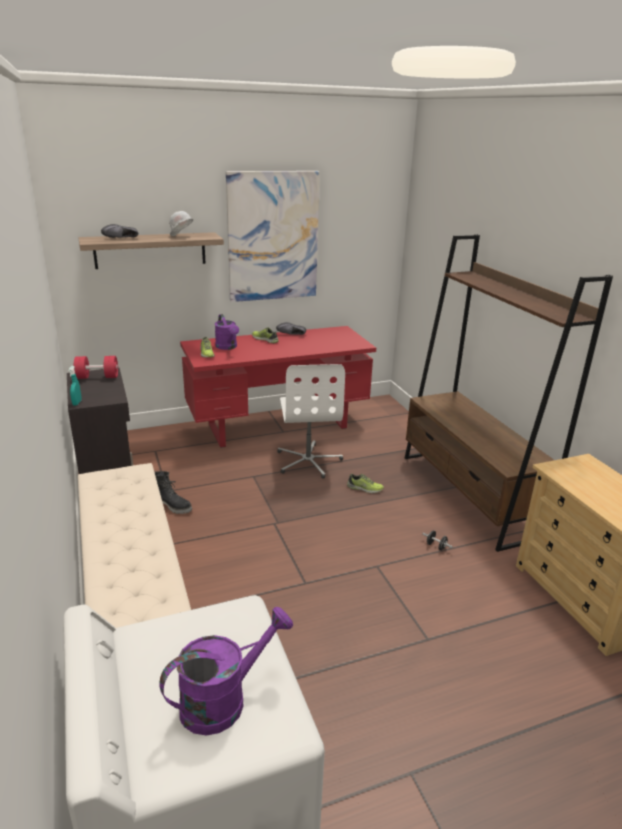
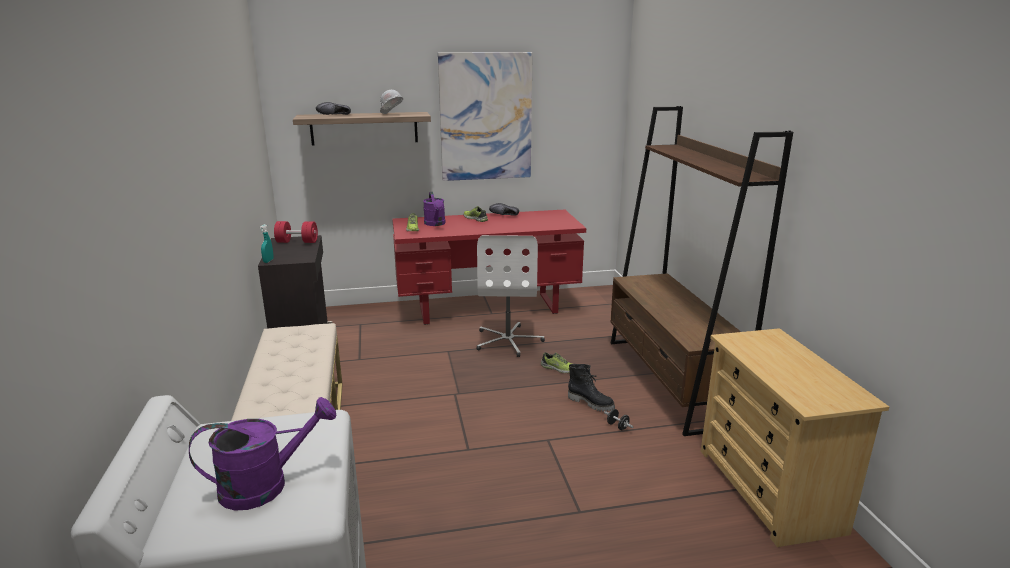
camera: 10 degrees right, 5 degrees down
black boot [155,471,192,514] -> black boot moved to [568,364,615,412]

